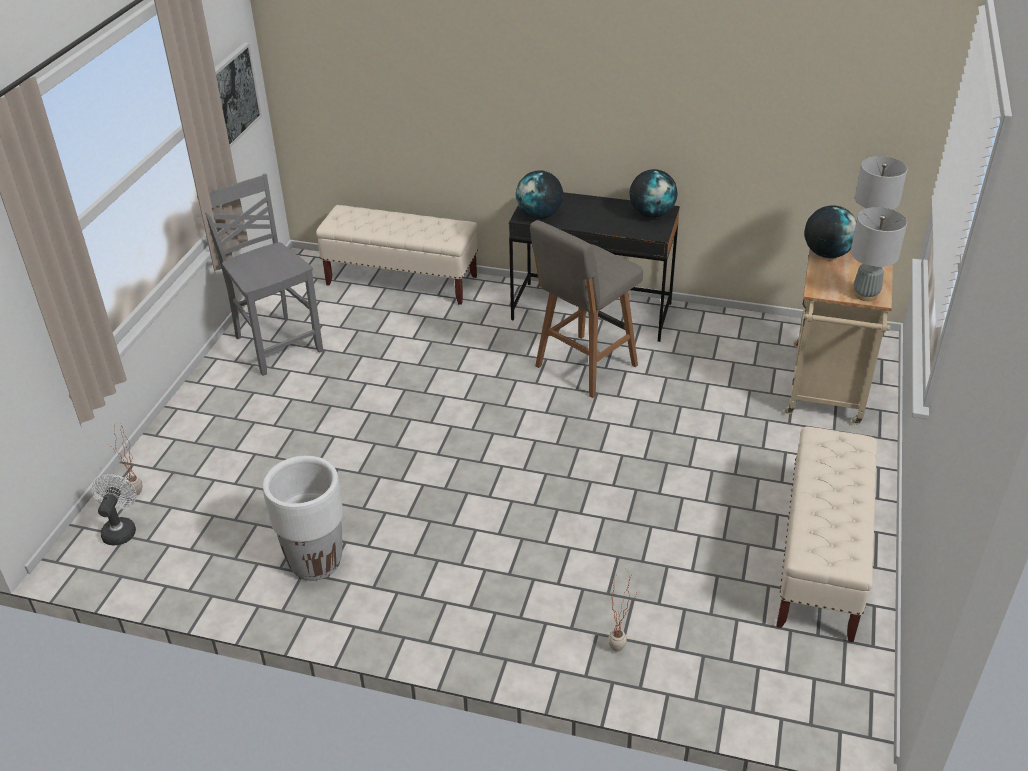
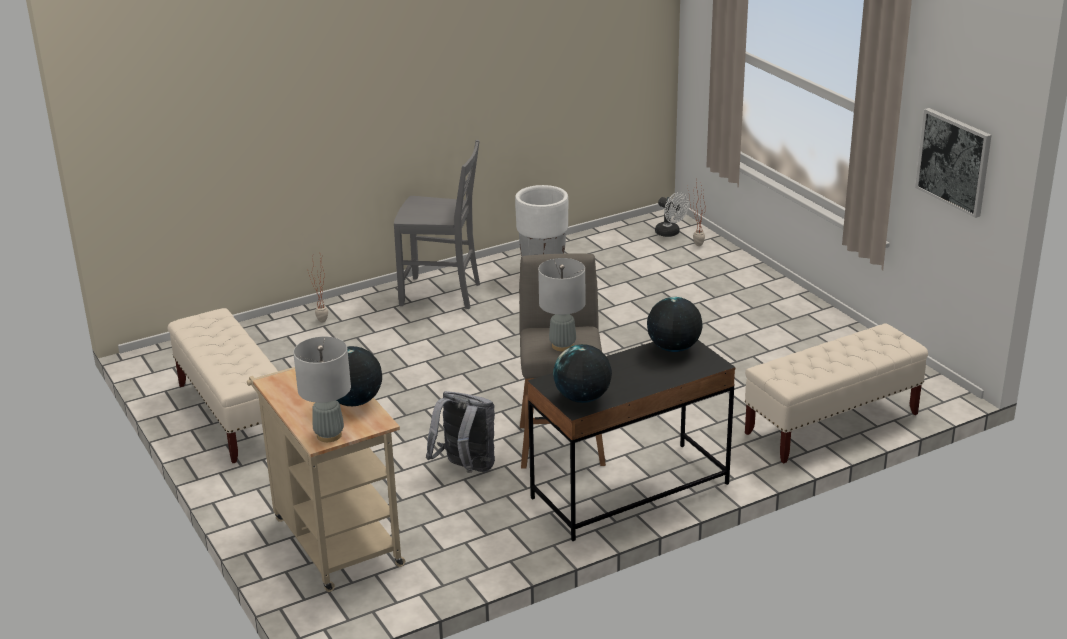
camera: 135 degrees right, 10 degrees down
grey chair [197,173,323,376] -> grey chair moved to [394,140,480,309]
grey table lamp [851,207,907,301] -> grey table lamp moved to [538,258,585,351]
none -> grey backpack [426,391,495,473]

